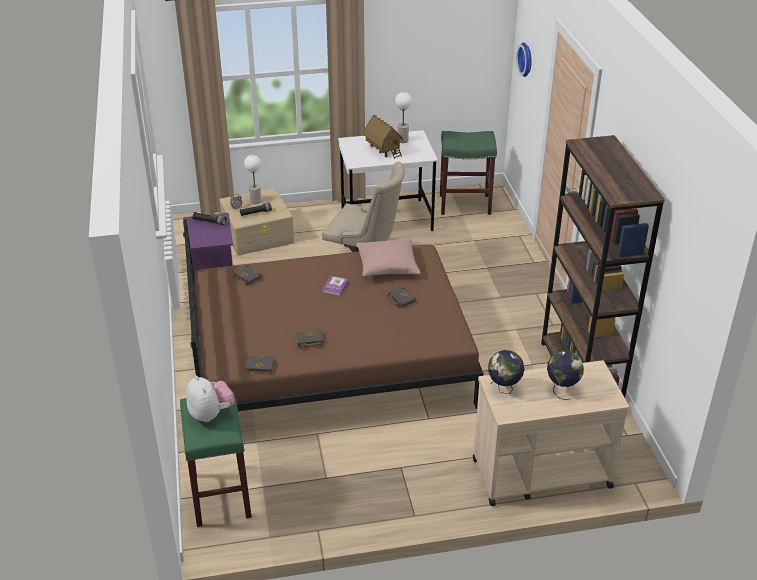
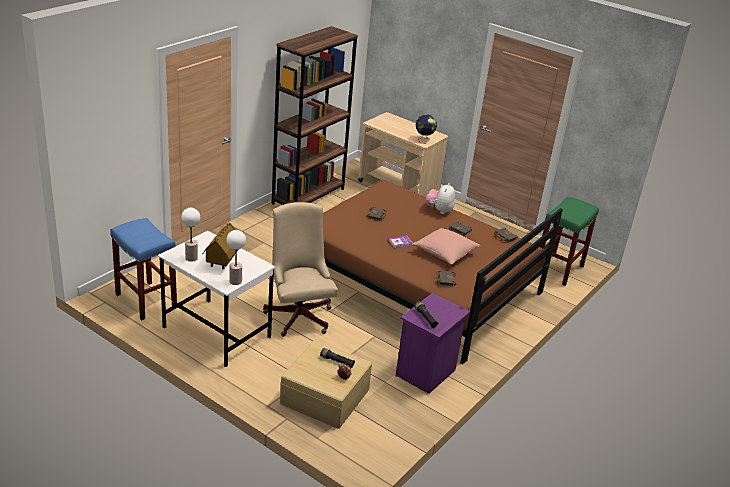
camera: 135 degrees left, 5 degrees down
plush toy [186,375,235,422] -> plush toy moved to [425,183,455,214]
table lamp [244,155,261,204] -> table lamp moved to [226,230,246,285]
pink pillow [356,238,421,276] -> pink pillow moved to [412,228,481,265]
green stool [440,131,497,215] -> blue stool [110,218,177,320]
wall clock [517,42,531,77] -> none
globe [547,350,584,400] -> none

